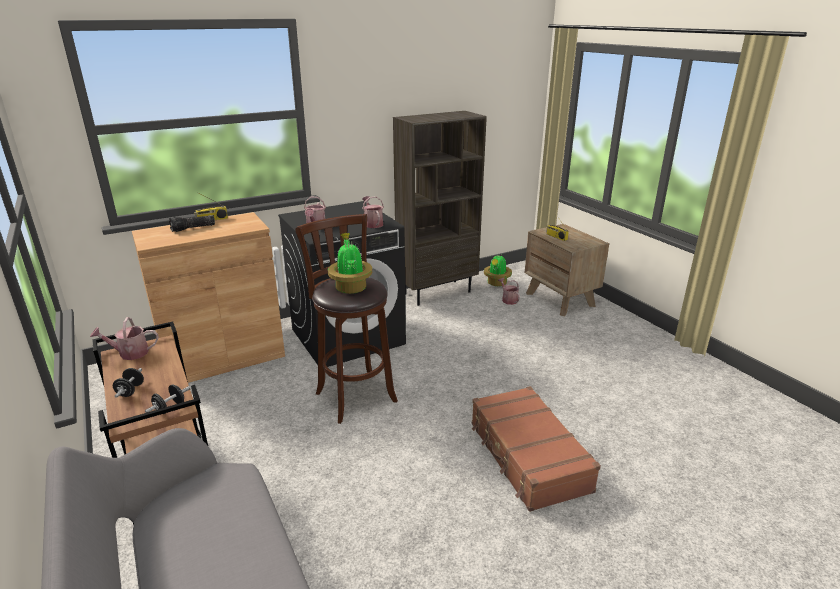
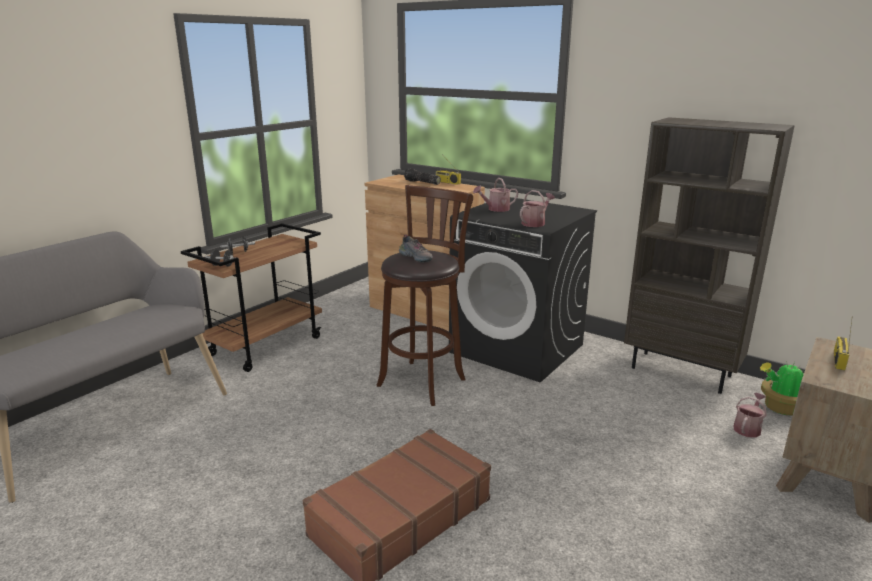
camera: 65 degrees right, 5 degrees down
watering can [90,317,159,360] -> none
potted plant [328,233,372,294] -> shoe [399,235,433,262]

